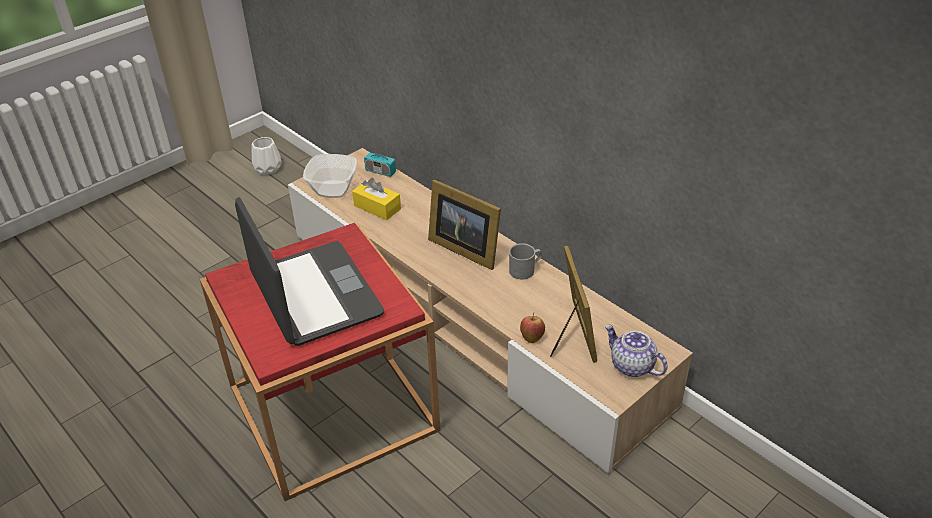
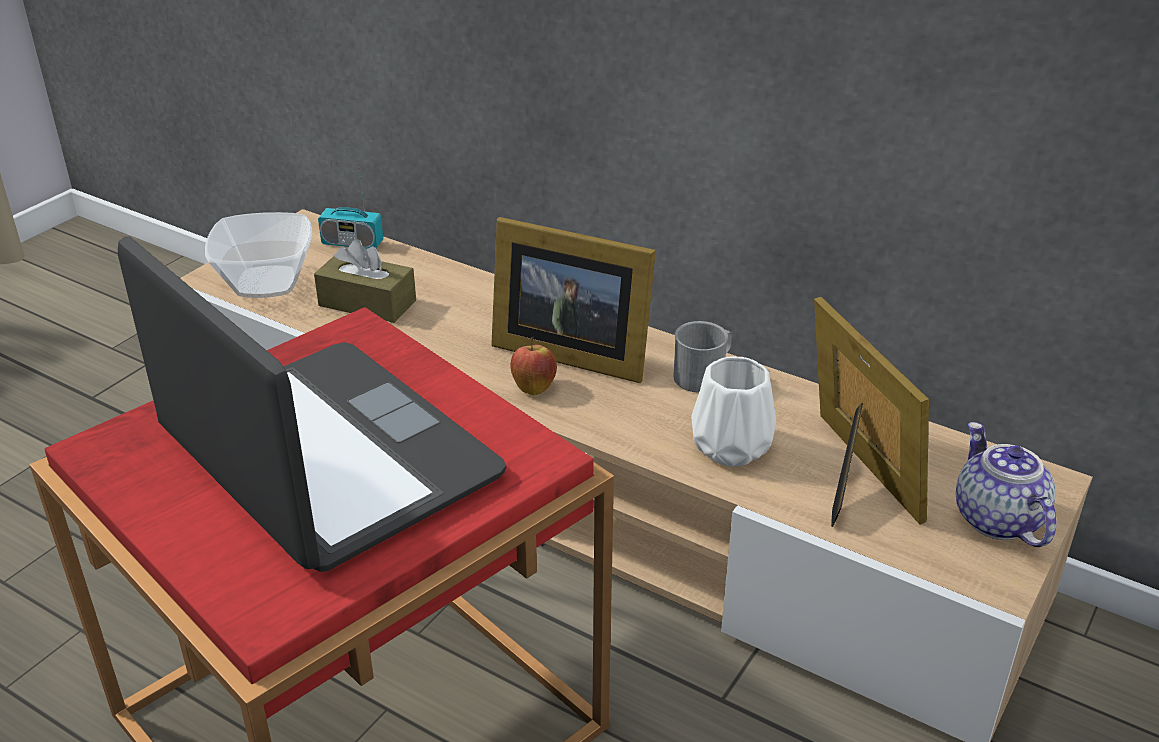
camera: 15 degrees left, 5 degrees down
white vase [251,137,282,175] -> white vase moved to [691,356,776,467]
yellow tissue box [352,178,401,220] -> brown tissue box [314,239,416,323]
apple [520,313,545,343] -> apple moved to [510,336,557,396]
teapot [605,325,668,377] -> teapot turned 45 degrees clockwise [956,422,1057,547]

